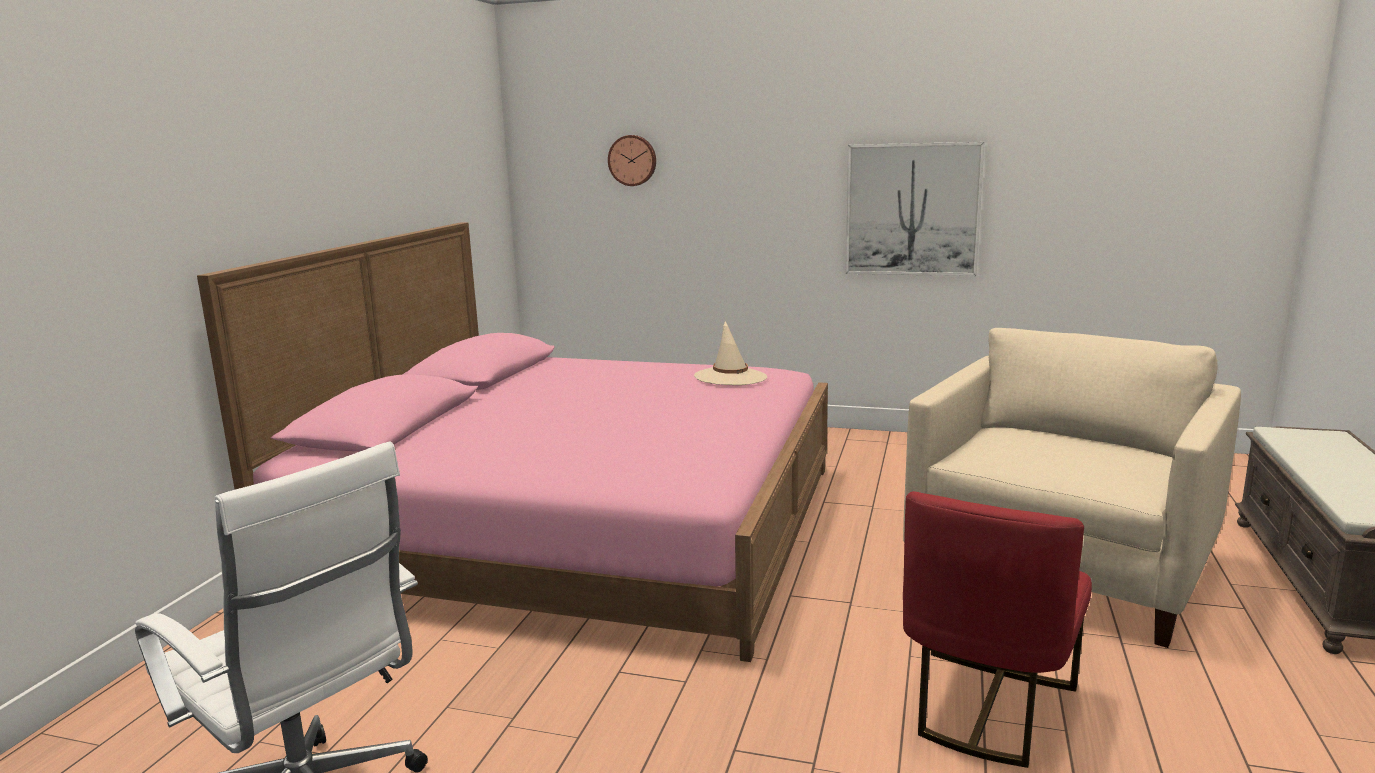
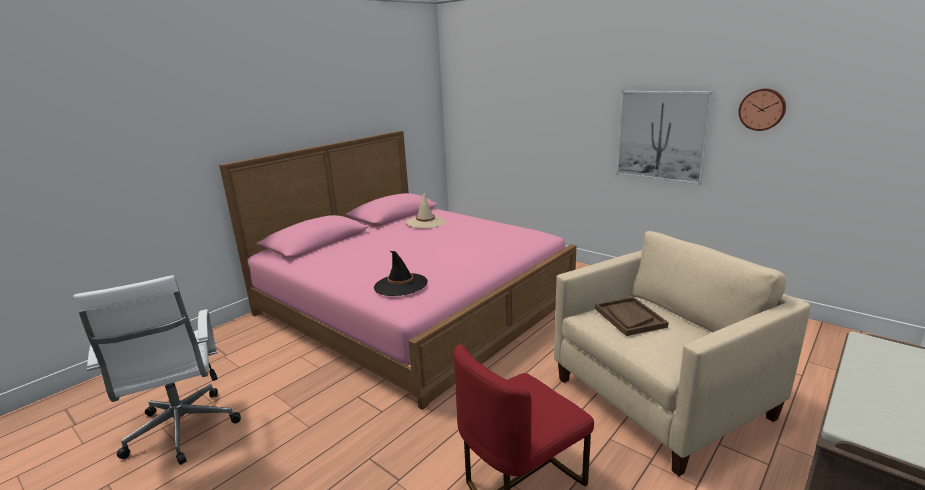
camera: 25 degrees right, 5 degrees up
wall clock [608,135,656,186] -> wall clock moved to [738,88,786,131]
beige hat [694,321,767,385] -> beige hat moved to [406,193,446,229]
none -> black hat [374,251,428,296]
none -> brown tray [595,297,669,336]

